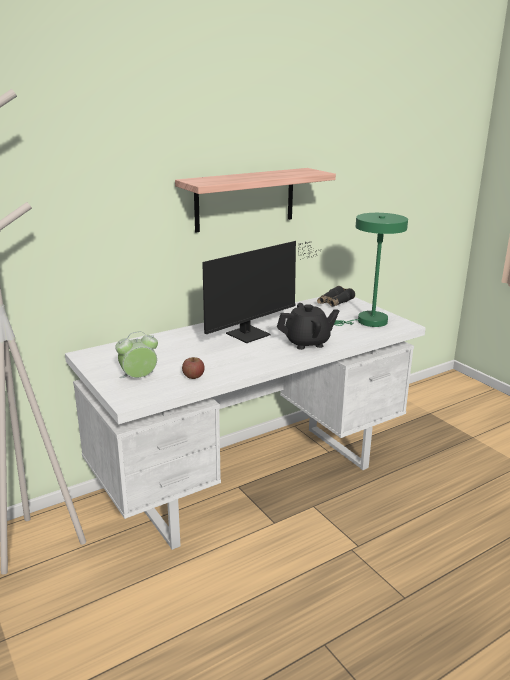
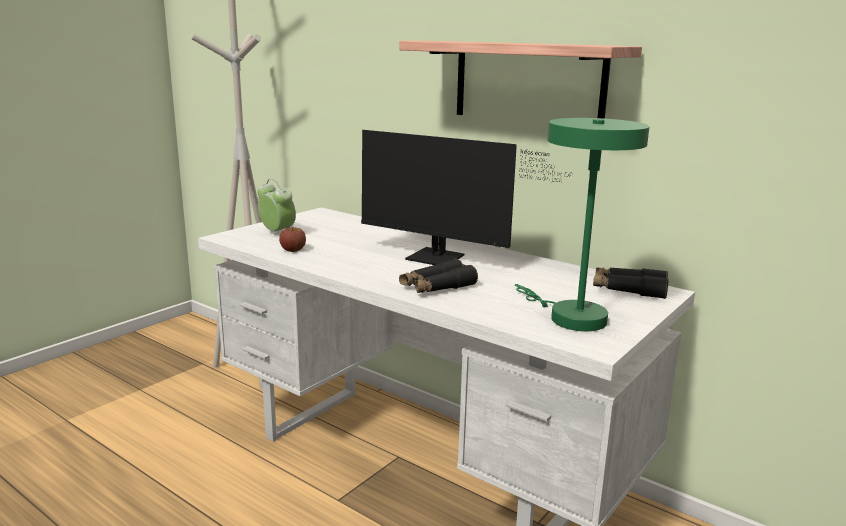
camera: 70 degrees right, 5 degrees down
black teapot [277,303,339,350] -> black binoculars [399,259,478,293]

